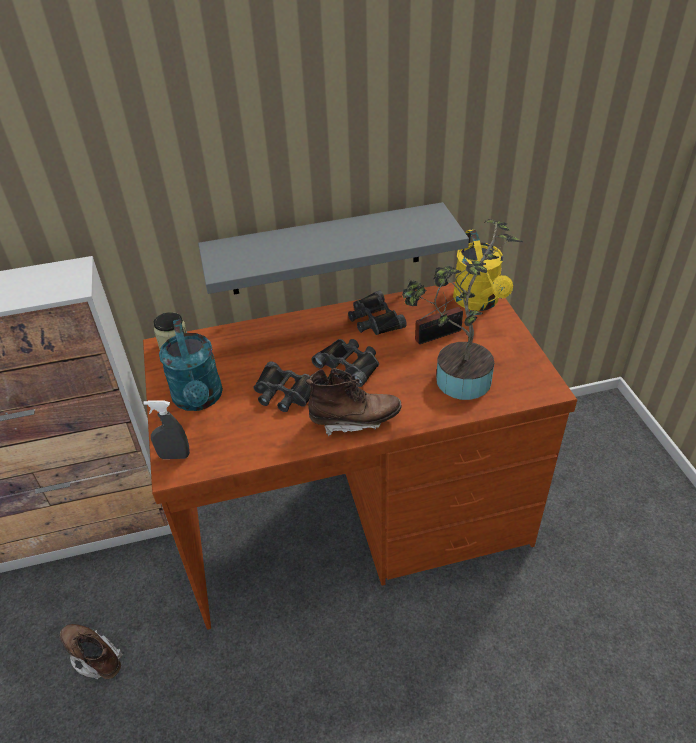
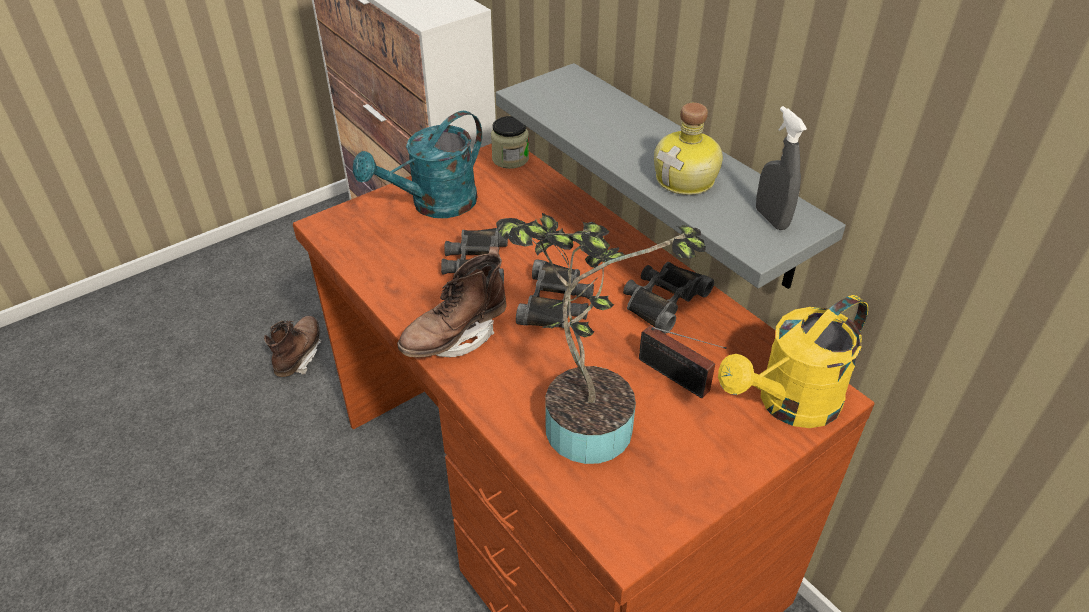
camera: 65 degrees right, 0 degrees up
grey spray bottle [143,400,190,459] -> grey spray bottle moved to [756,106,807,230]
brown boot [305,368,402,437] -> brown boot turned 75 degrees clockwise [397,246,507,357]
none -> bottle [654,103,723,195]

